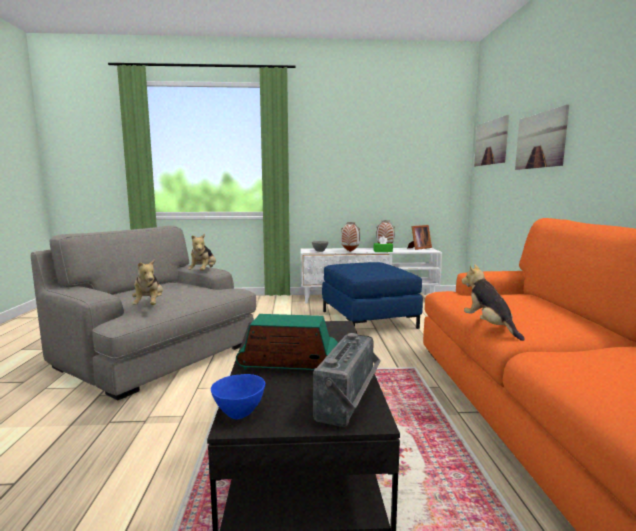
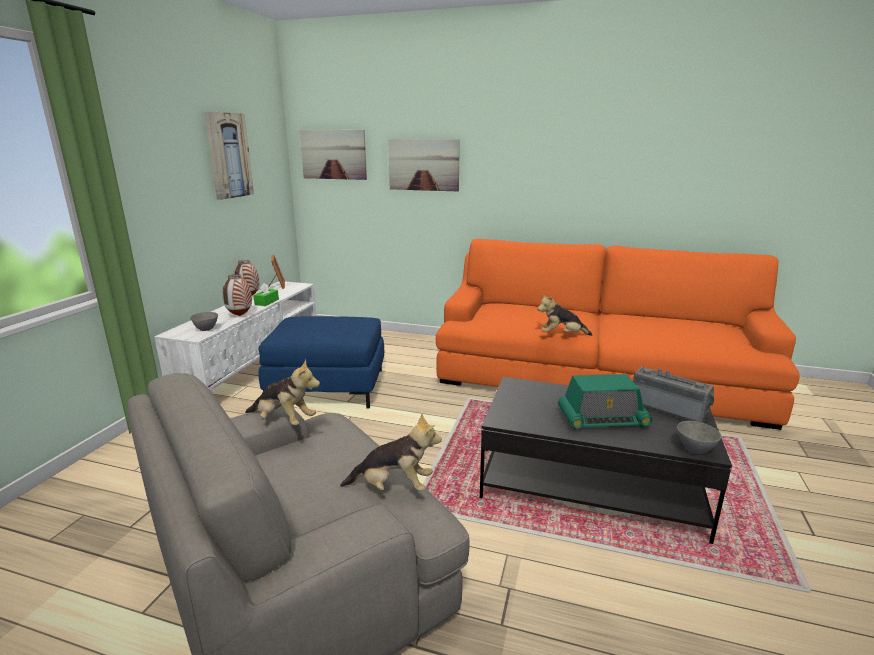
camera: 70 degrees left, 10 degrees up
blue bowl [211,374,265,419] -> grey bowl [677,421,721,454]
radio [236,314,338,370] -> radio turned 120 degrees counterclockwise [558,374,653,430]
none -> picture [204,111,254,200]

